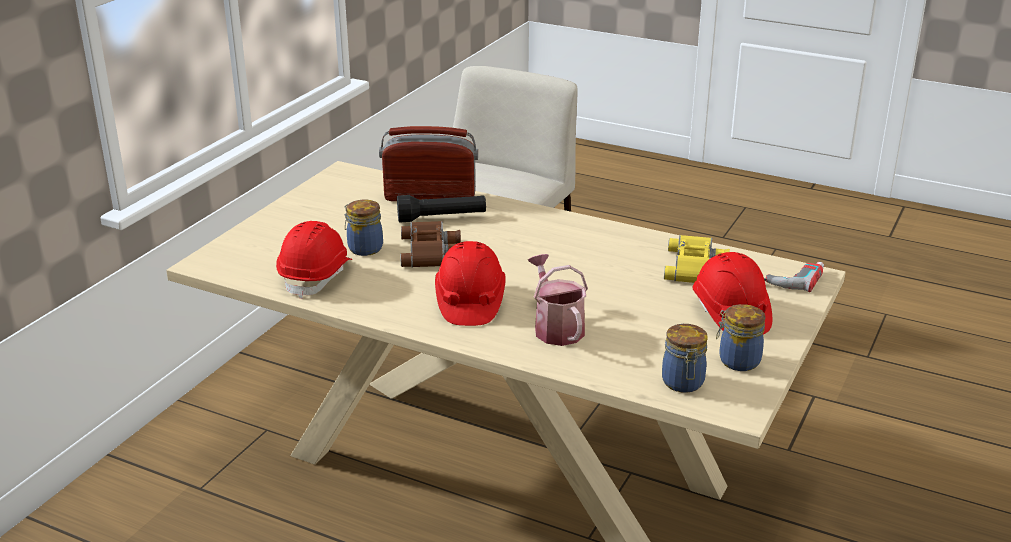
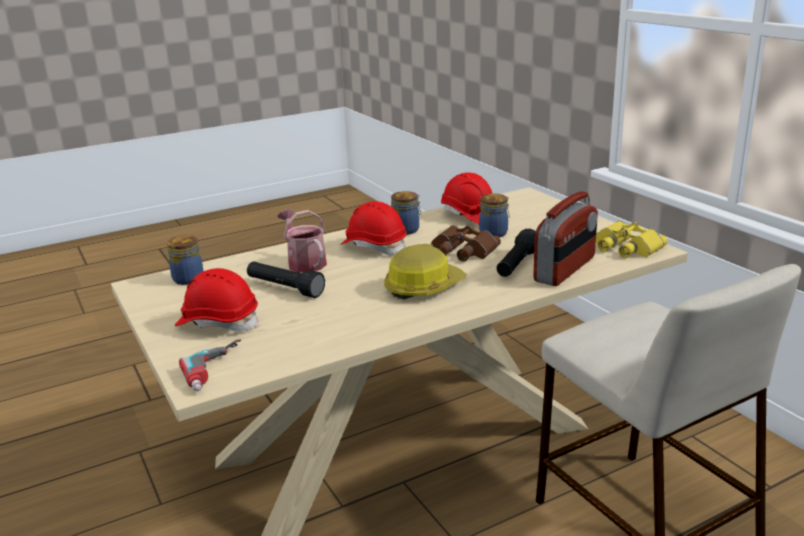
camera: 125 degrees right, 5 degrees down
watering can [528,254,588,346] -> watering can turned 135 degrees counterclockwise [277,210,327,273]
yellow binoculars [664,235,730,283] -> yellow binoculars moved to [596,221,668,258]
jar [716,304,765,371] -> jar moved to [391,191,421,235]
none -> black flashlight [247,261,325,298]
none -> hard hat [384,244,467,299]

